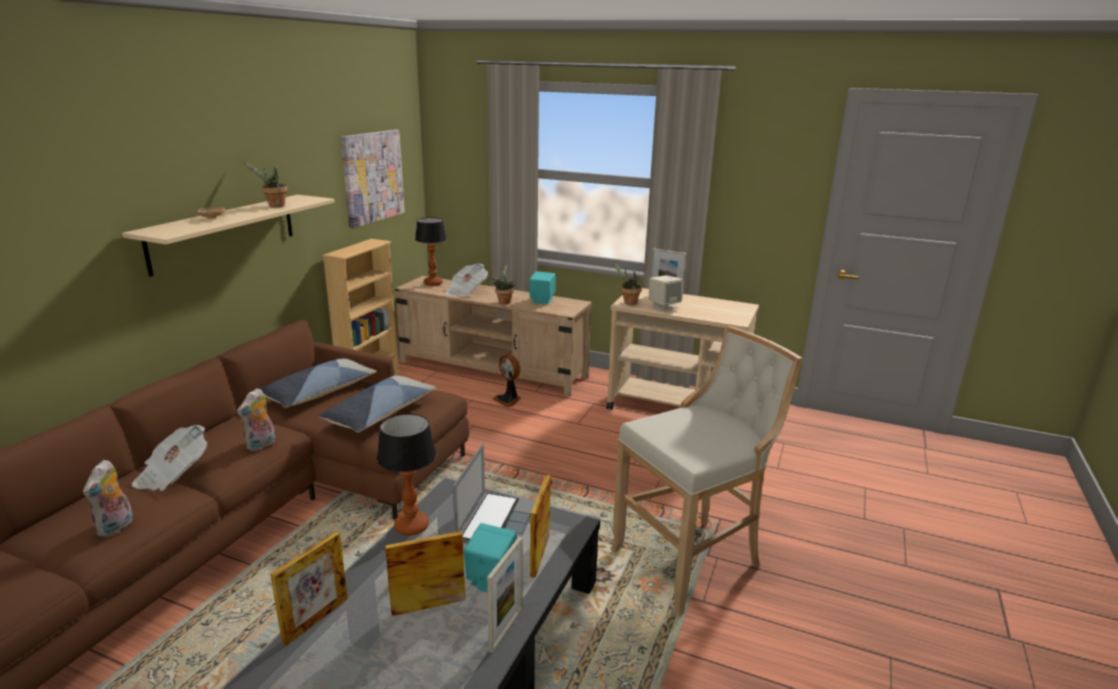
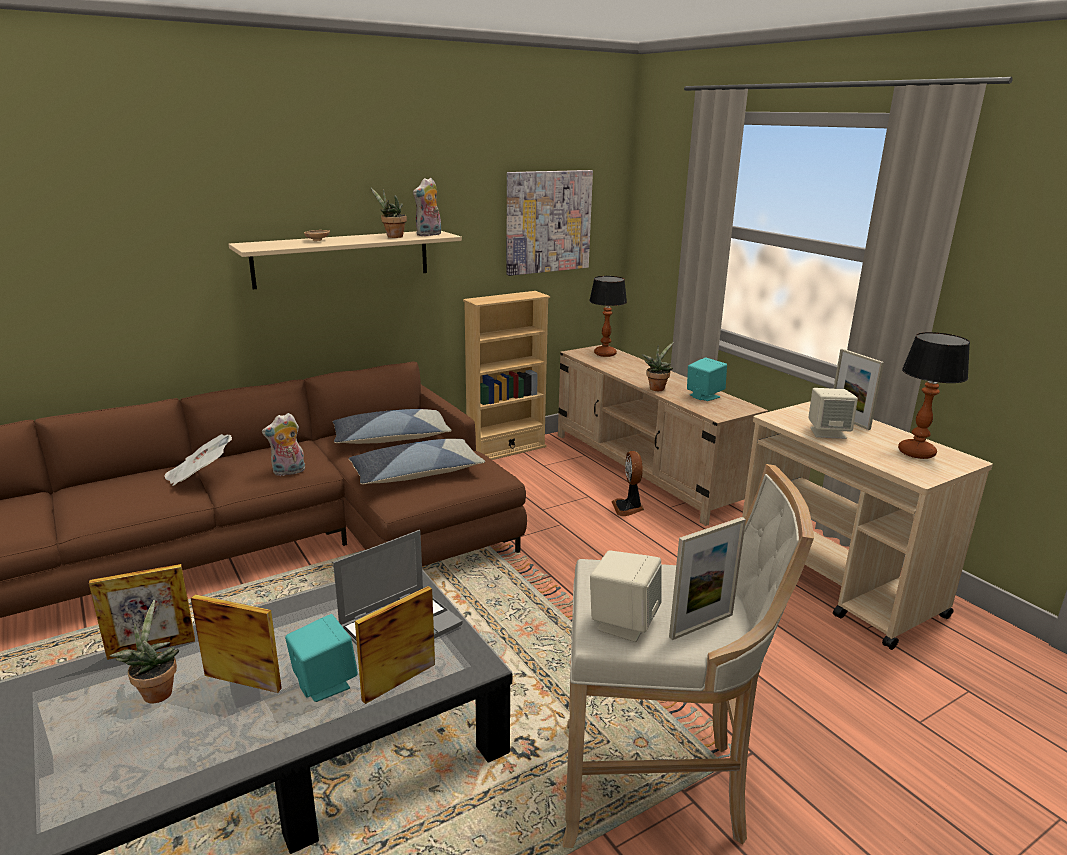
camera: 35 degrees right, 0 degrees up
plush toy [83,460,133,537] -> plush toy moved to [413,177,441,236]
table lamp [377,413,436,536] -> table lamp moved to [898,332,970,459]
newspaper [446,264,488,296] -> none
picture frame [487,536,523,653] -> picture frame moved to [669,517,746,640]
potted plant [613,262,642,305] -> potted plant moved to [110,600,179,703]
none -> beige speaker [590,551,662,642]

